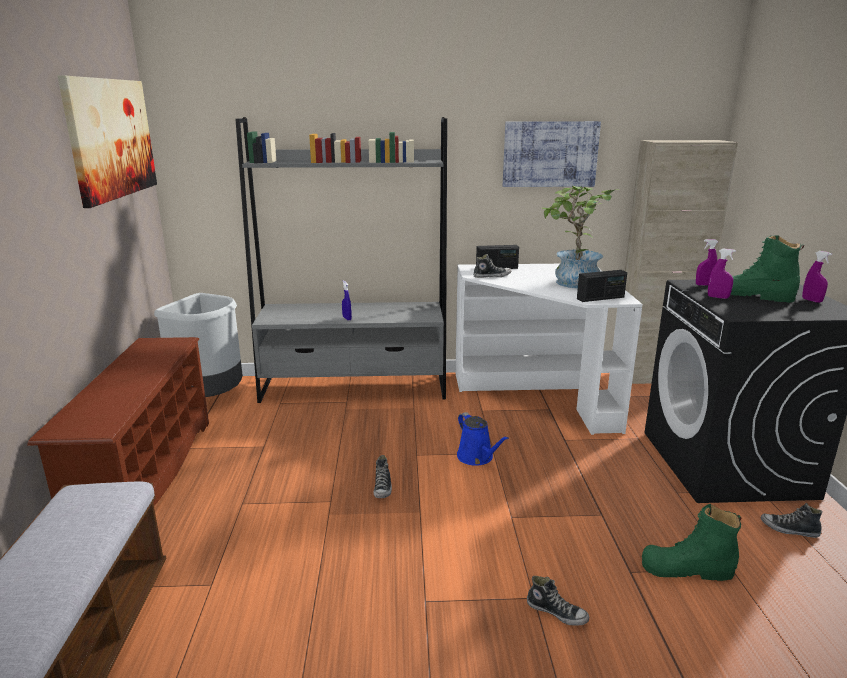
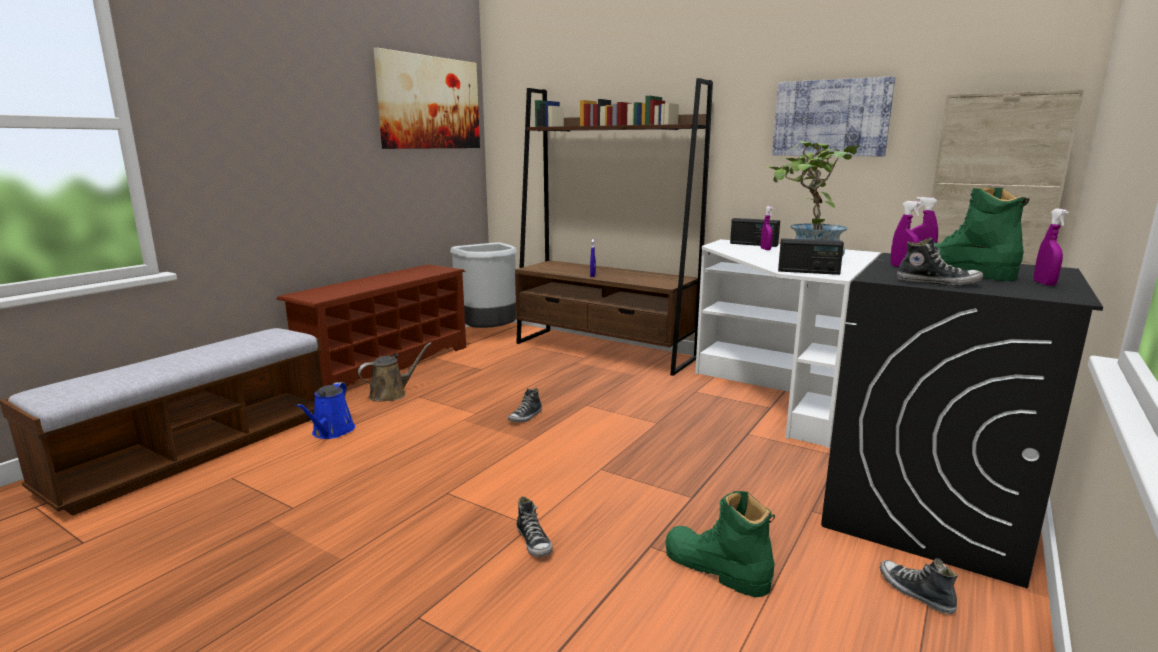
camera: 35 degrees right, 5 degrees down
grey bookcase [235,117,447,403] -> brown bookcase [515,78,713,376]
blue watering can [457,412,509,466] -> blue watering can moved to [296,382,355,439]
shoe [473,254,511,278] -> shoe moved to [897,238,983,286]
none -> brown watering can [358,342,432,401]
none -> purple spray bottle [761,206,773,250]

